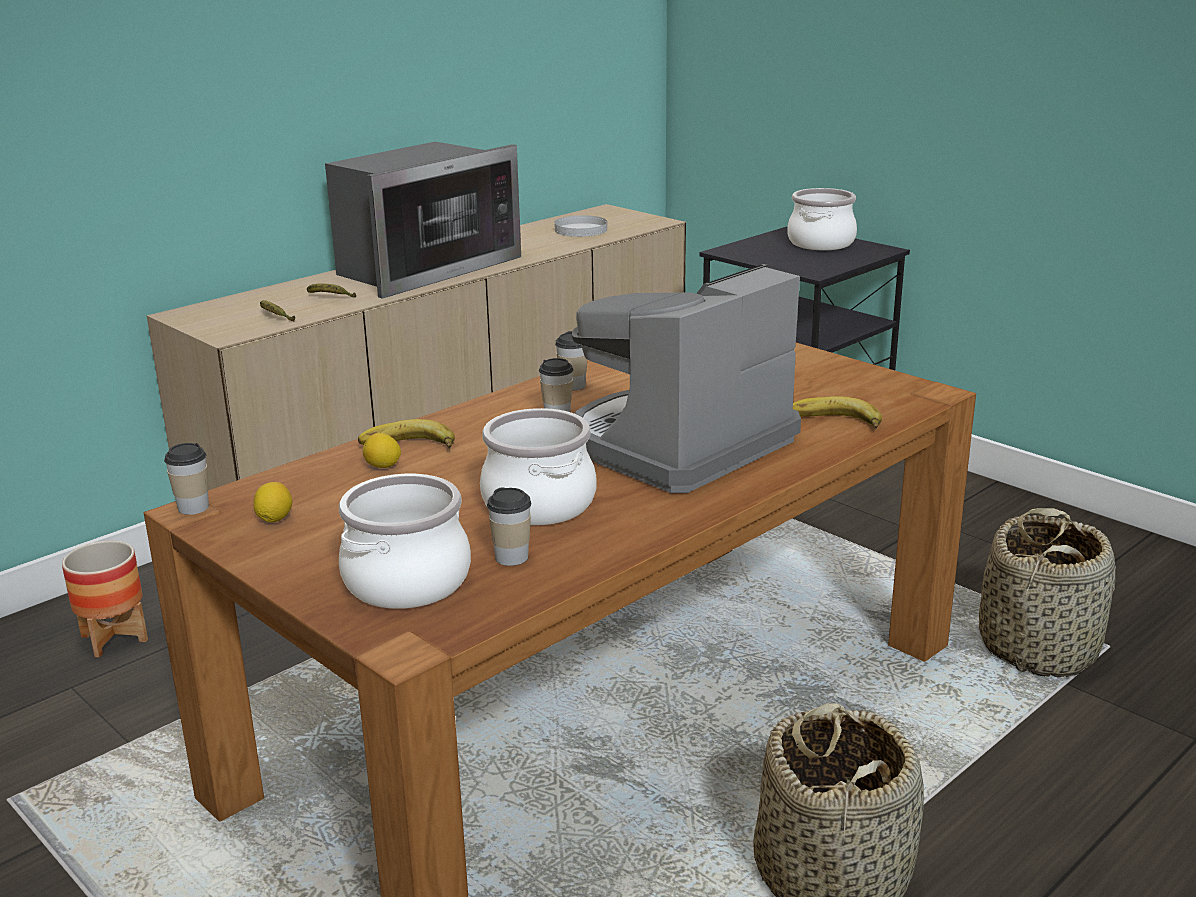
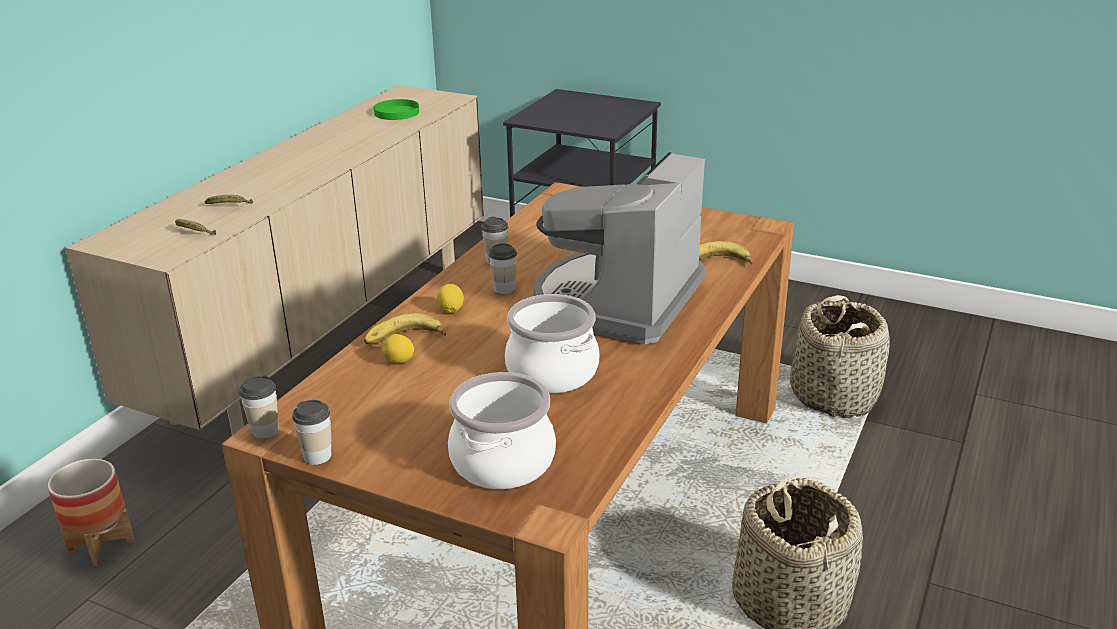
camera: 20 degrees left, 5 degrees up
lemon [253,482,292,523] -> lemon moved to [437,284,464,313]
microwave [325,142,521,299] -> none
cup [487,487,531,566] -> cup moved to [292,400,332,465]
white plate [554,215,607,237] -> green plate [374,99,419,120]
cooking pot [787,188,857,250] -> none

